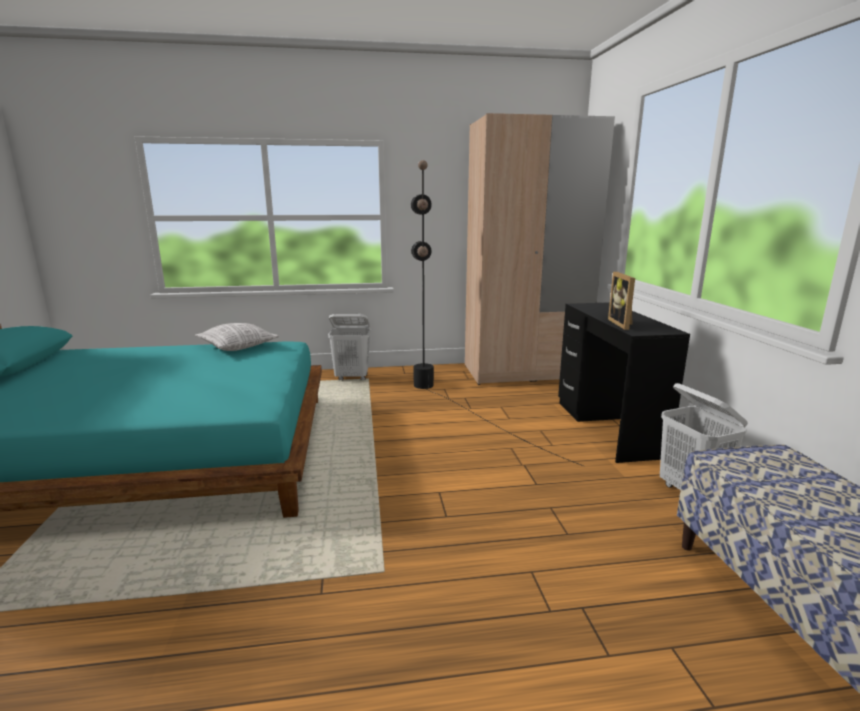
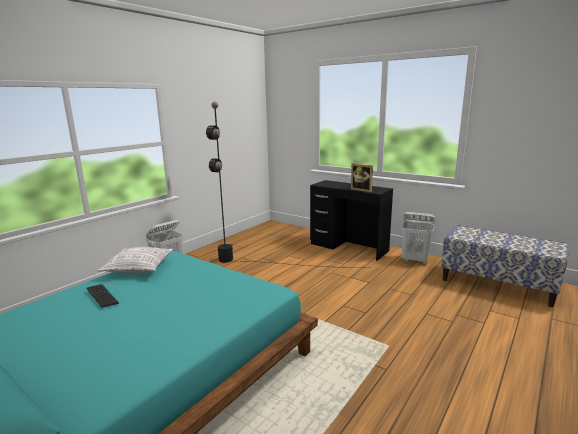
camera: 45 degrees left, 0 degrees up
beige wardrobe [465,113,615,385] -> none
none -> keyboard [86,284,119,308]

